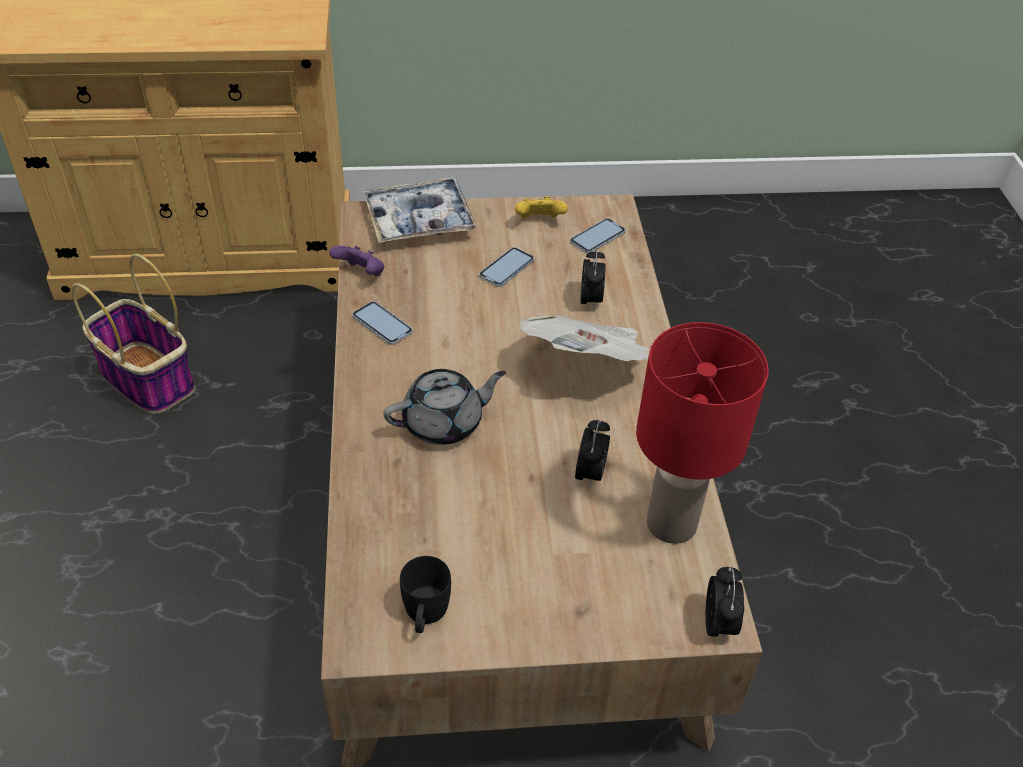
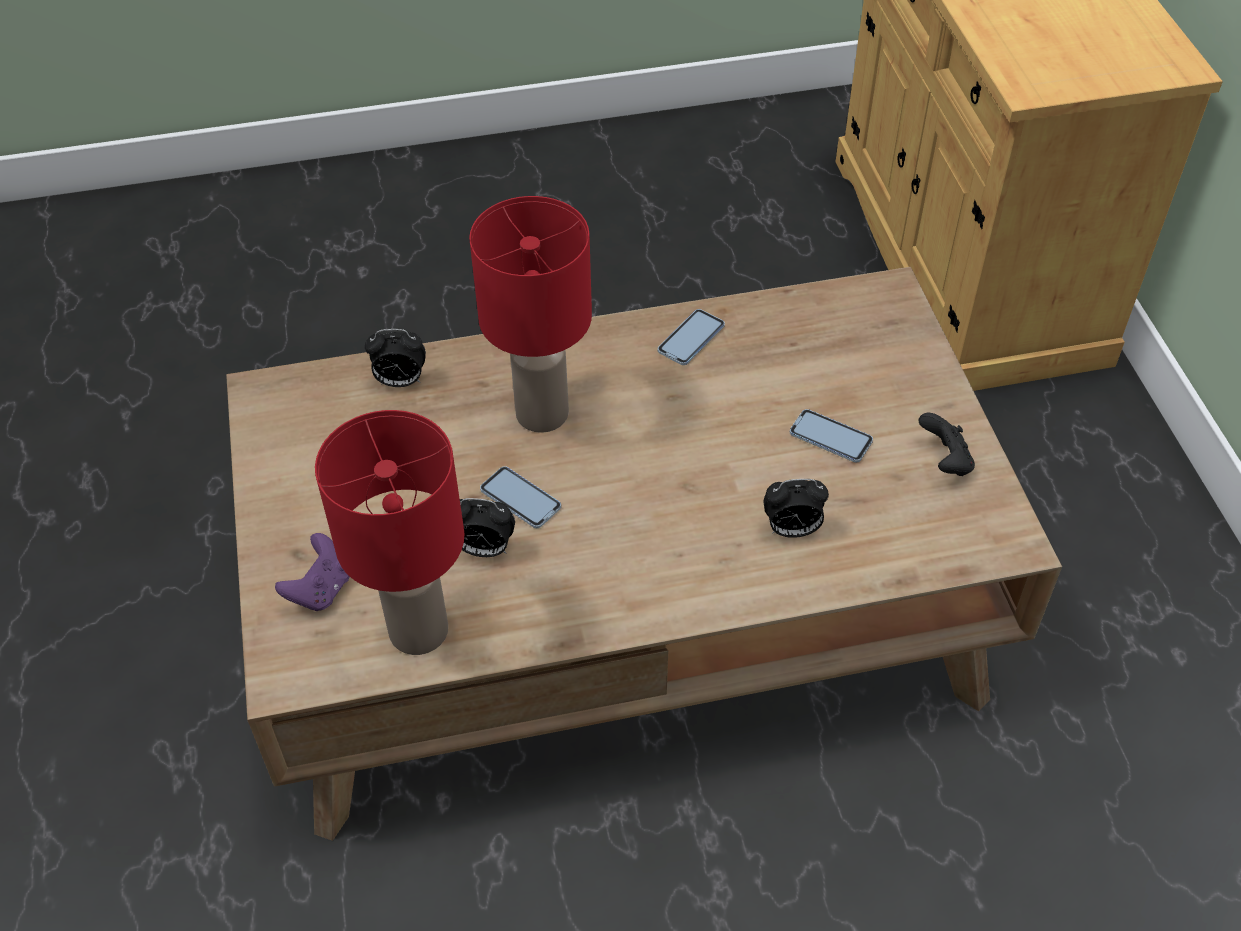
camera: 85 degrees right, 5 degrees up
basket [71,254,195,414] -> none
purple game controller [329,246,385,276] -> purple game controller moved to [275,533,350,611]
tray [363,177,477,243] -> none
grey teapot [383,369,506,445] -> red table lamp [469,196,592,433]
black mug [400,556,451,633] -> none
yellow game controller [515,196,568,218] -> black game controller [918,413,975,476]
newspaper [520,315,650,361] -> none
phone [570,218,626,253] -> phone moved to [480,466,561,528]
alarm clock [706,567,744,642] -> alarm clock moved to [365,329,426,387]

